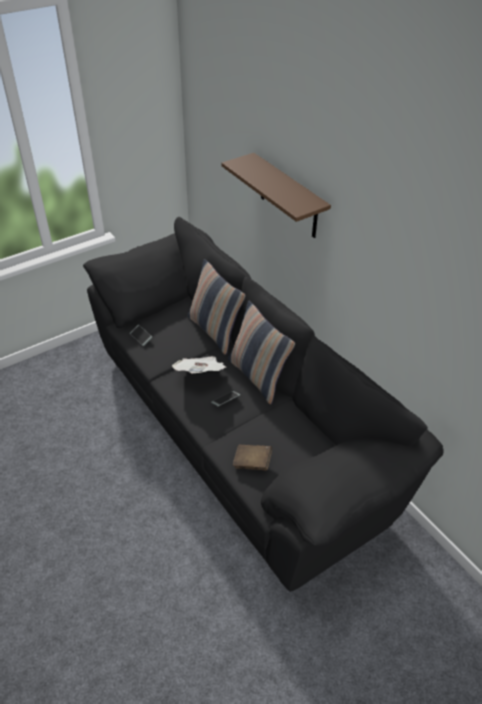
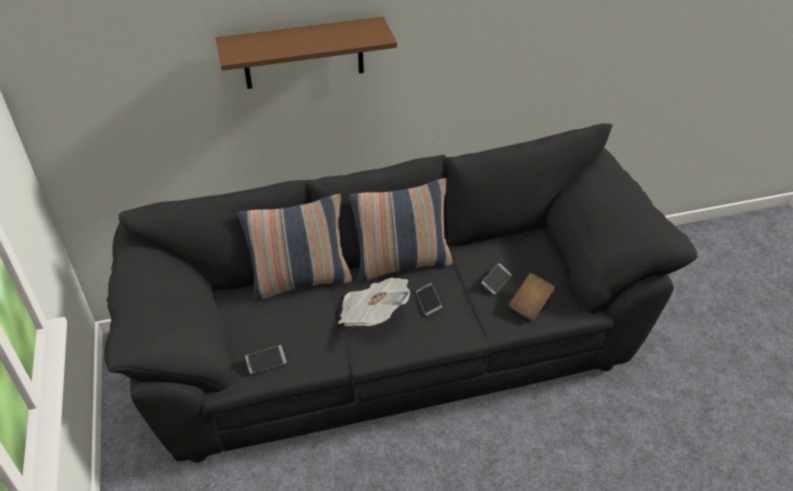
camera: 70 degrees left, 0 degrees up
none -> phone [482,263,512,294]

